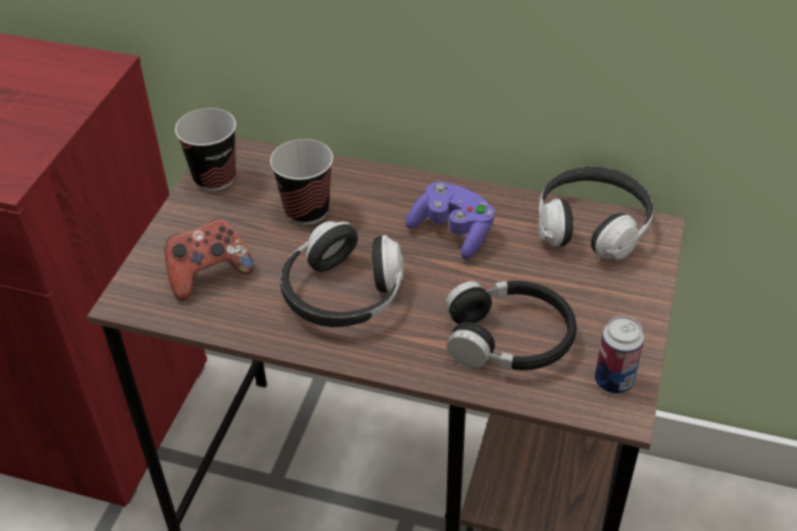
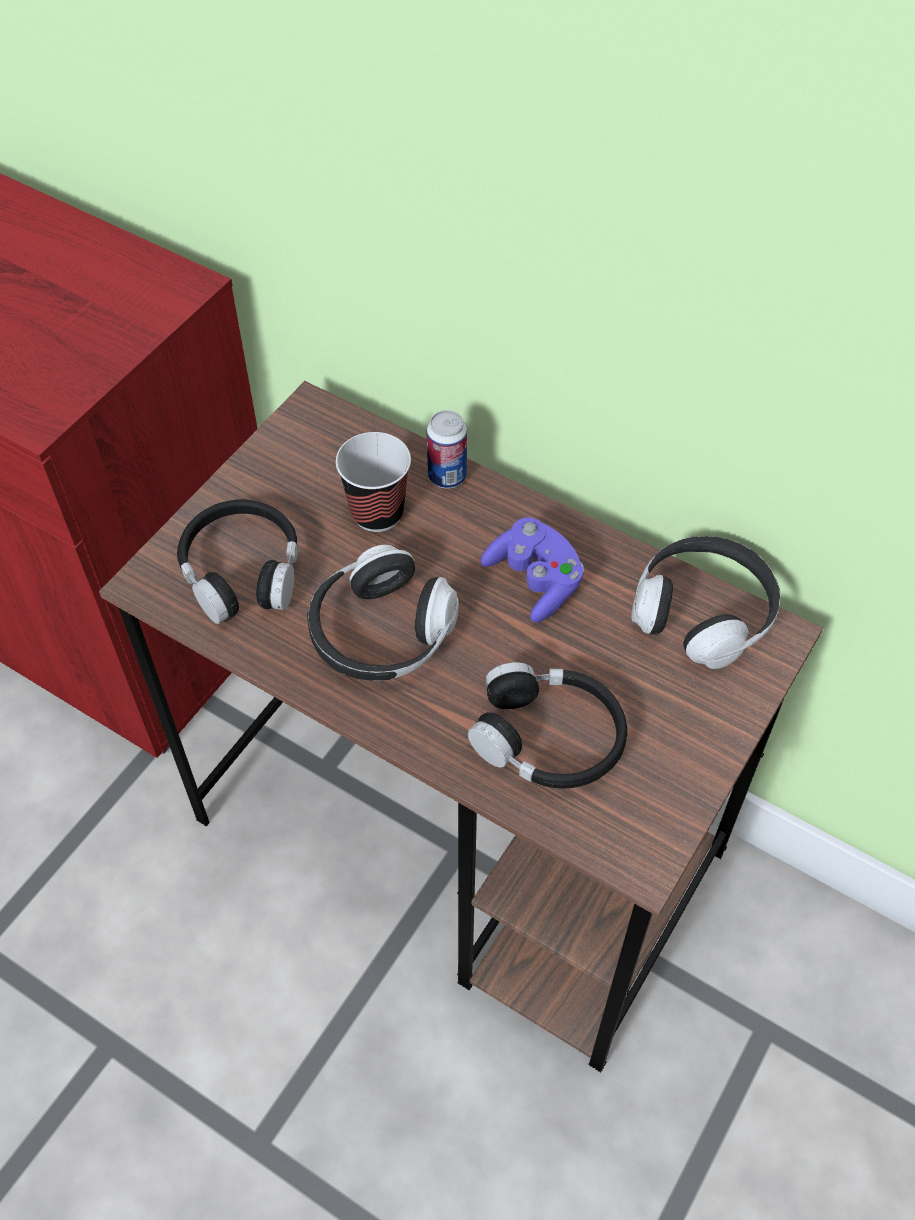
camera: 15 degrees right, 10 degrees up
game controller [164,219,254,300] -> black headphones [177,500,298,624]
cup [175,108,236,191] -> none
can [595,316,644,394] -> can moved to [427,410,467,489]

